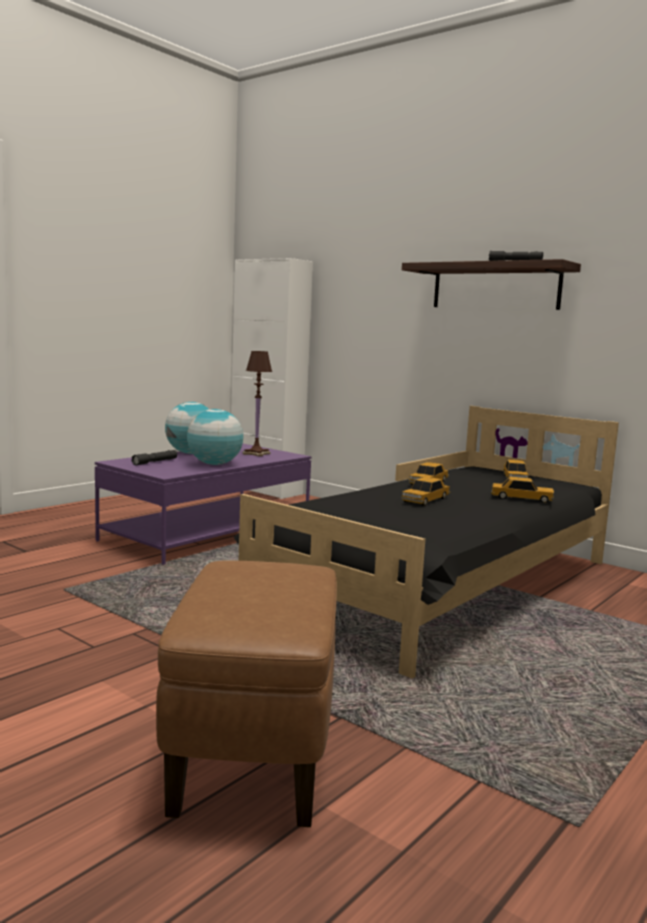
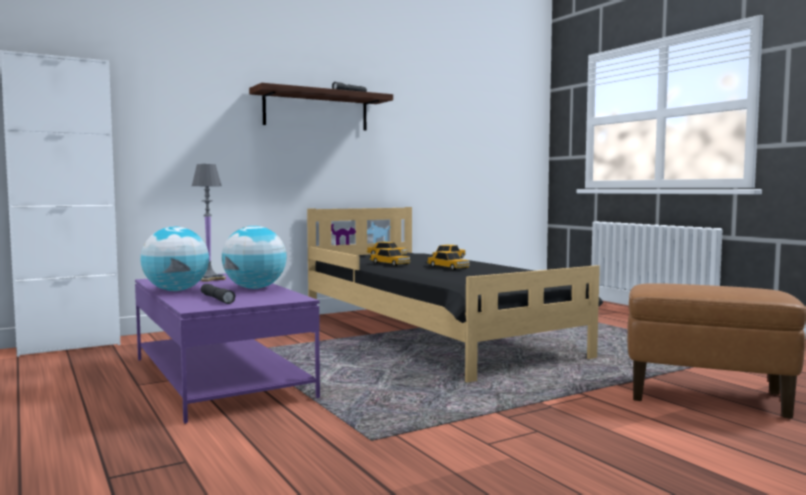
camera: 70 degrees left, 5 degrees down
brown table lamp [242,351,272,456] -> grey table lamp [192,164,226,282]

